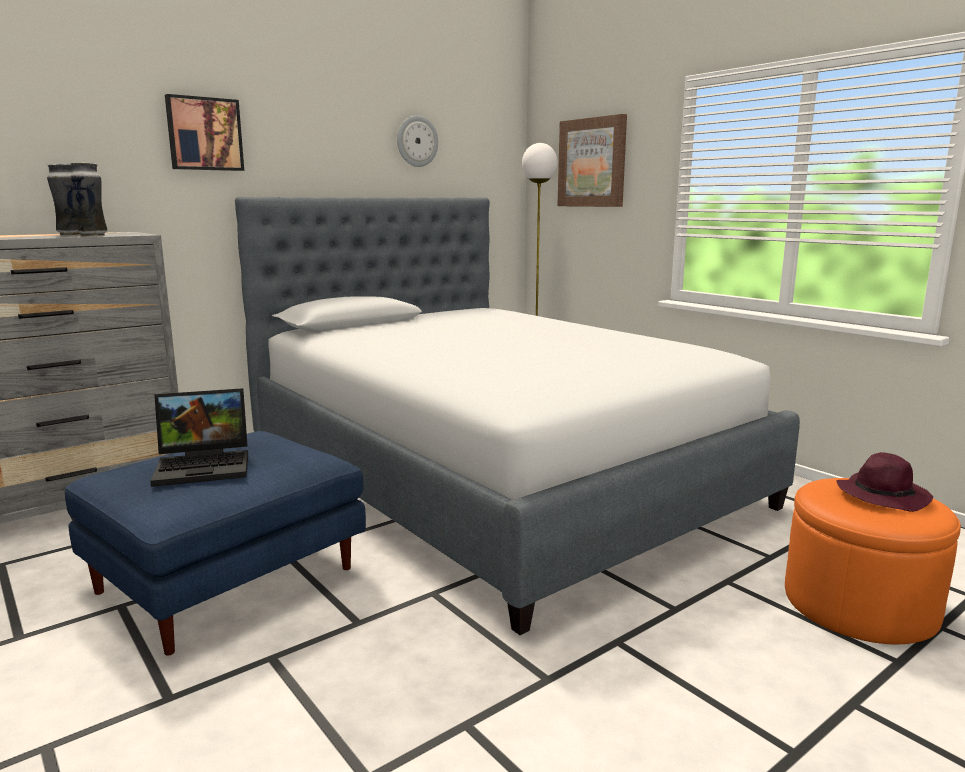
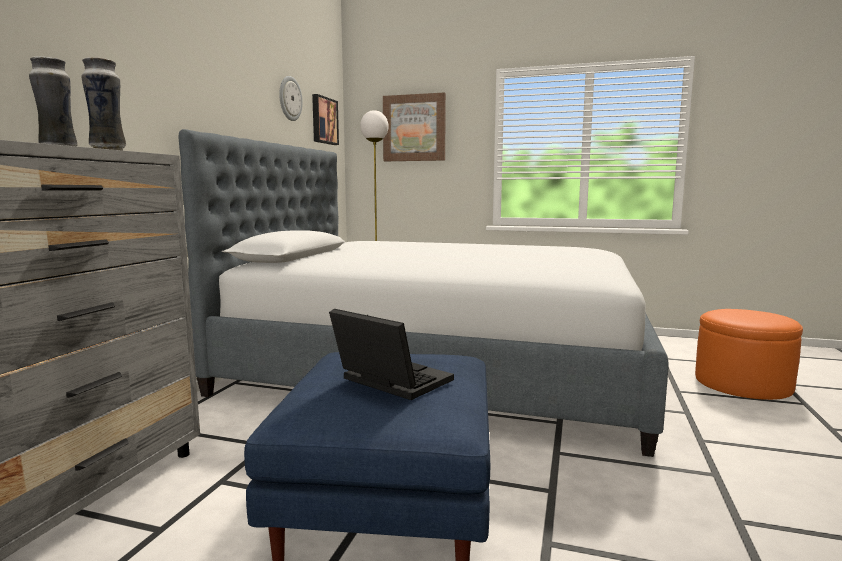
camera: 35 degrees left, 5 degrees down
laptop [150,388,248,487] -> laptop turned 90 degrees counterclockwise [329,309,454,400]
picture [165,94,244,171] -> picture moved to [312,94,339,145]
purple hat [836,452,933,512] -> none

